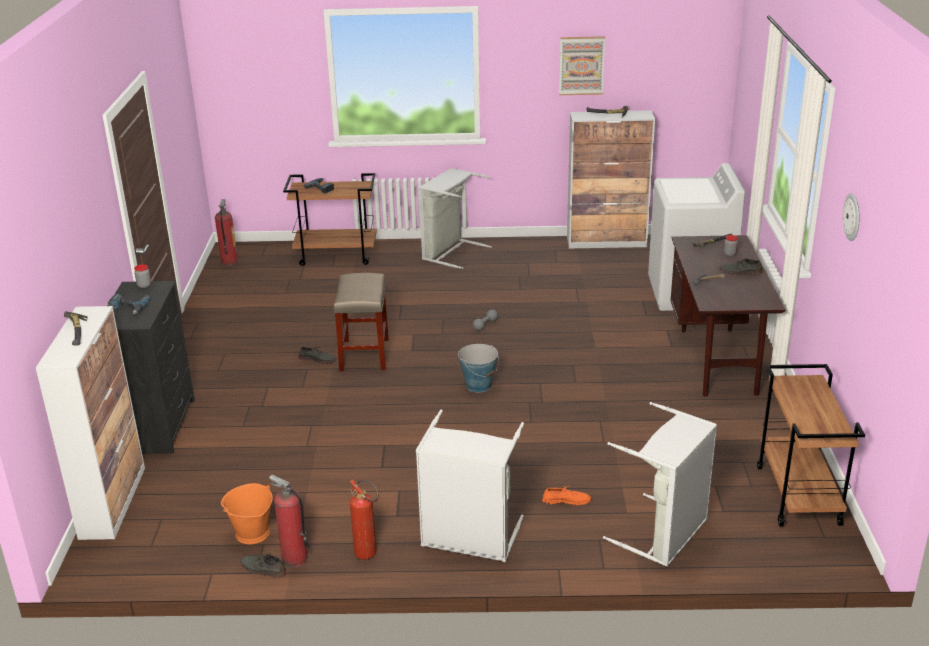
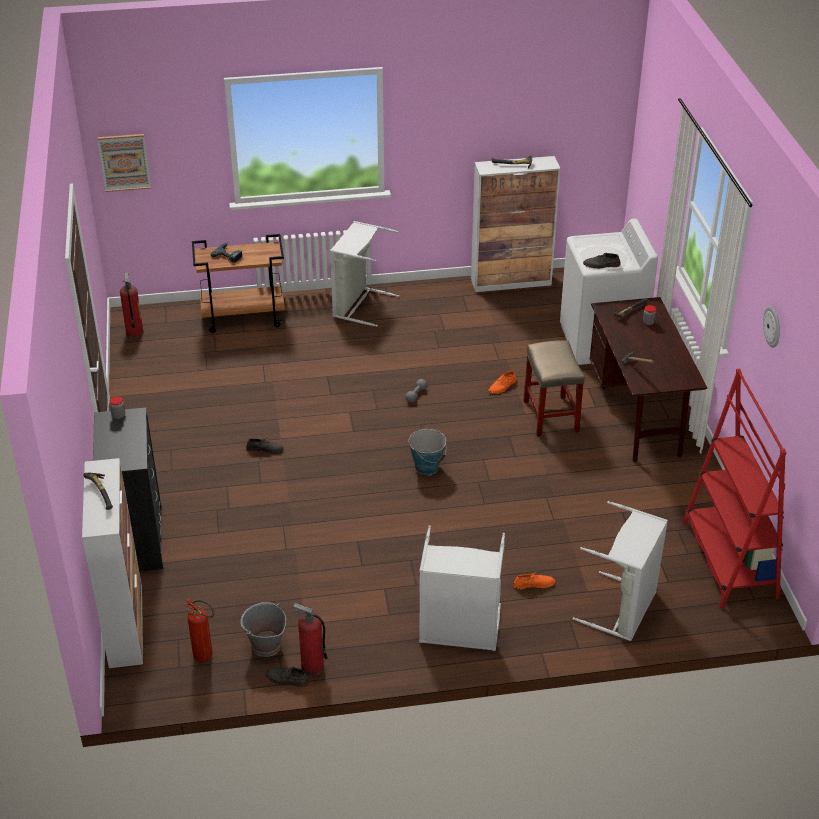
camera: 10 degrees left, 10 degrees up
power drill [108,294,151,314] -> none
orange bucket [221,483,273,544] -> grey bucket [240,602,286,657]
beige stool [334,273,389,371] -> beige stool moved to [524,340,585,437]
fire extinguisher [349,480,379,560] -> fire extinguisher moved to [185,599,214,662]
picture [559,36,605,95] -> picture moved to [97,134,151,192]
grey shoe [719,258,762,275] -> grey shoe moved to [583,252,620,269]
brown cart [757,364,865,526] -> red bookcase [683,368,786,608]
none -> orange shoe [488,371,517,394]

